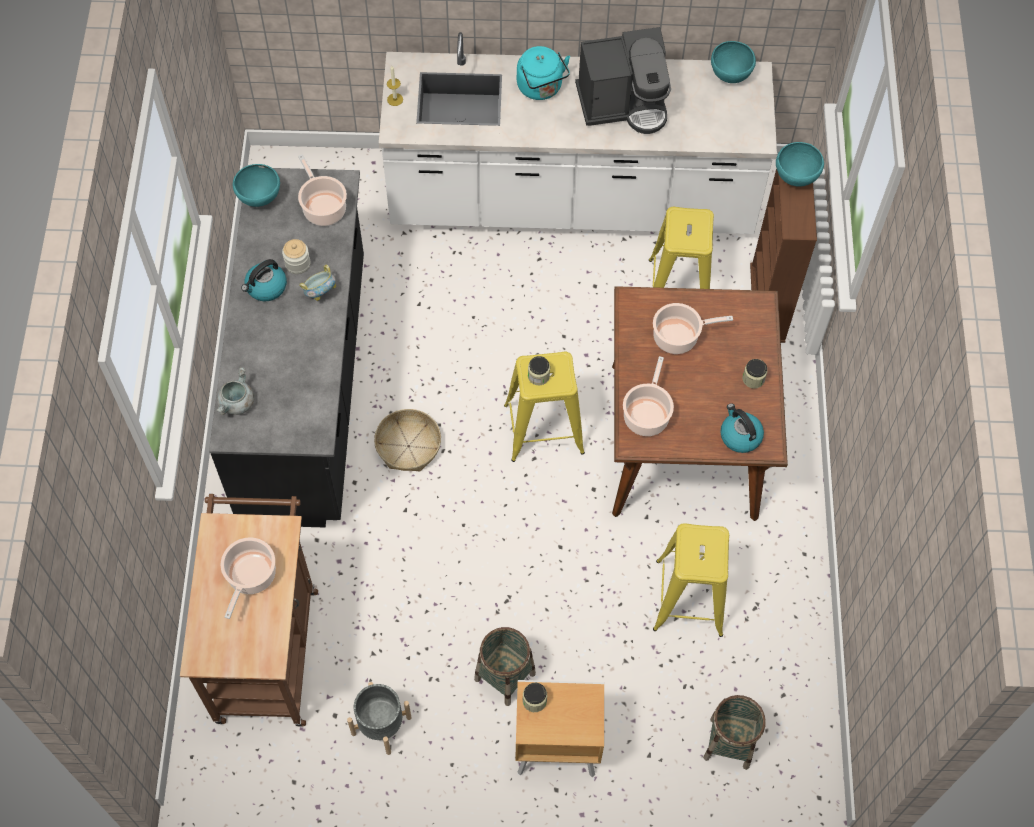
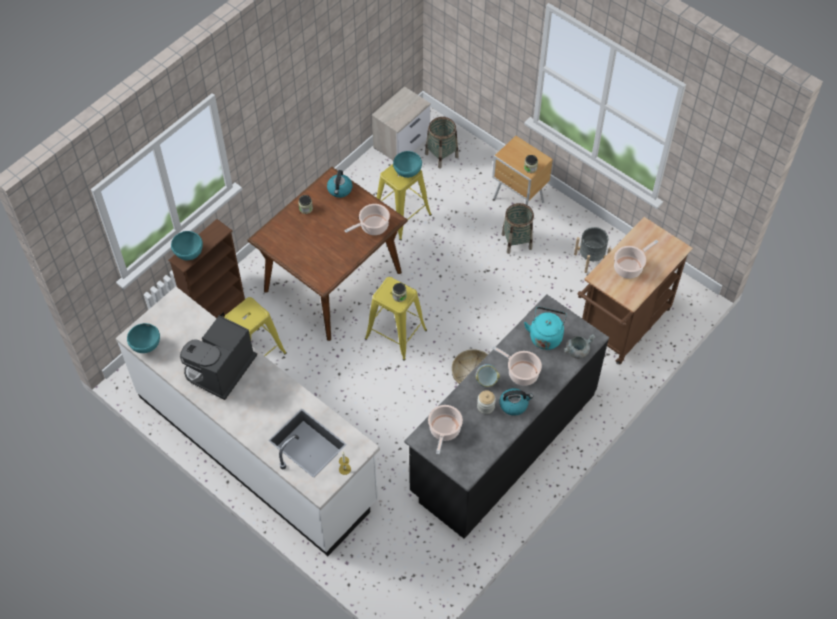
camera: 140 degrees left, 5 degrees down
turquoise bowl [233,164,280,207] -> turquoise bowl moved to [393,151,422,178]
turquoise kettle [517,46,570,100] -> turquoise kettle moved to [524,307,567,350]
coffee machine [575,27,671,134] -> coffee machine turned 90 degrees counterclockwise [180,315,257,400]
cooking pot [653,303,733,354] -> cooking pot moved to [492,346,542,386]
none -> nightstand [372,86,431,161]

